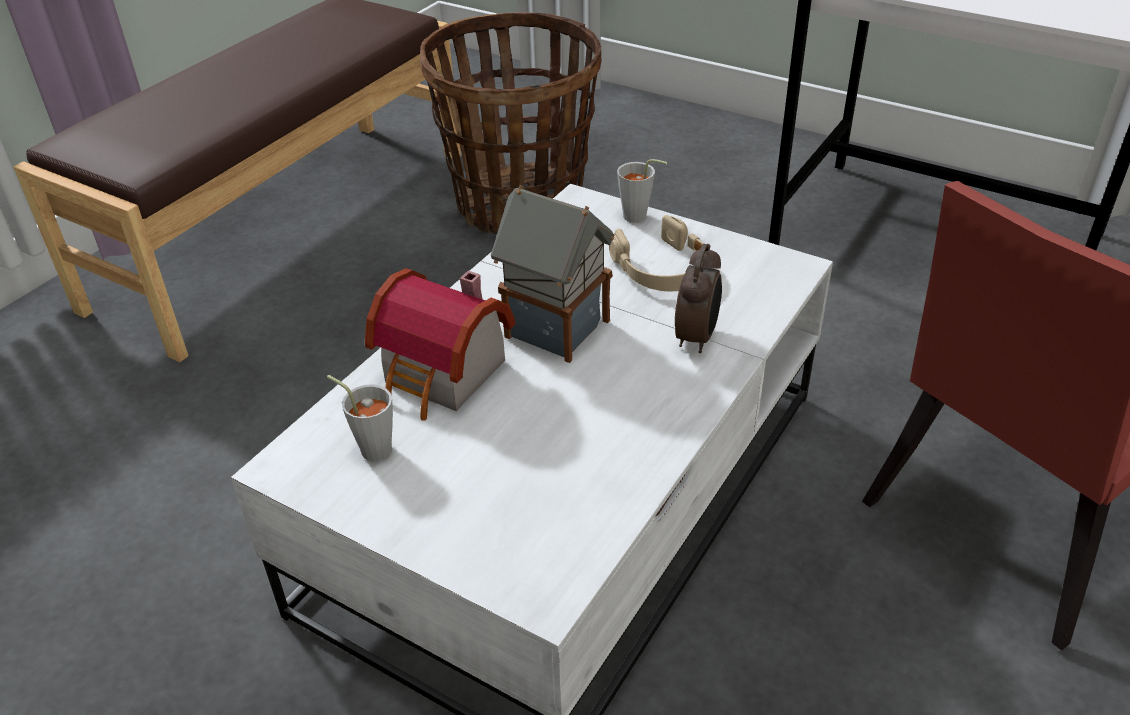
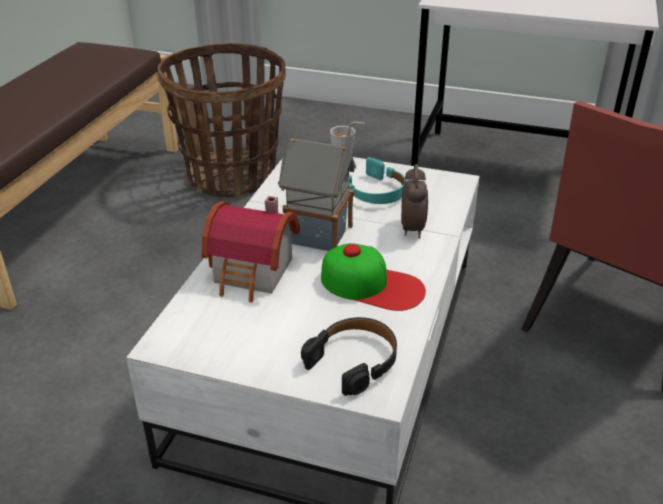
camera: 15 degrees left, 5 degrees down
grey cup [327,375,393,462] -> none
beige headphones [609,215,704,291] -> turquoise headphones [349,157,406,204]
none -> black headphones [301,317,397,396]
none -> cap [321,243,426,311]

